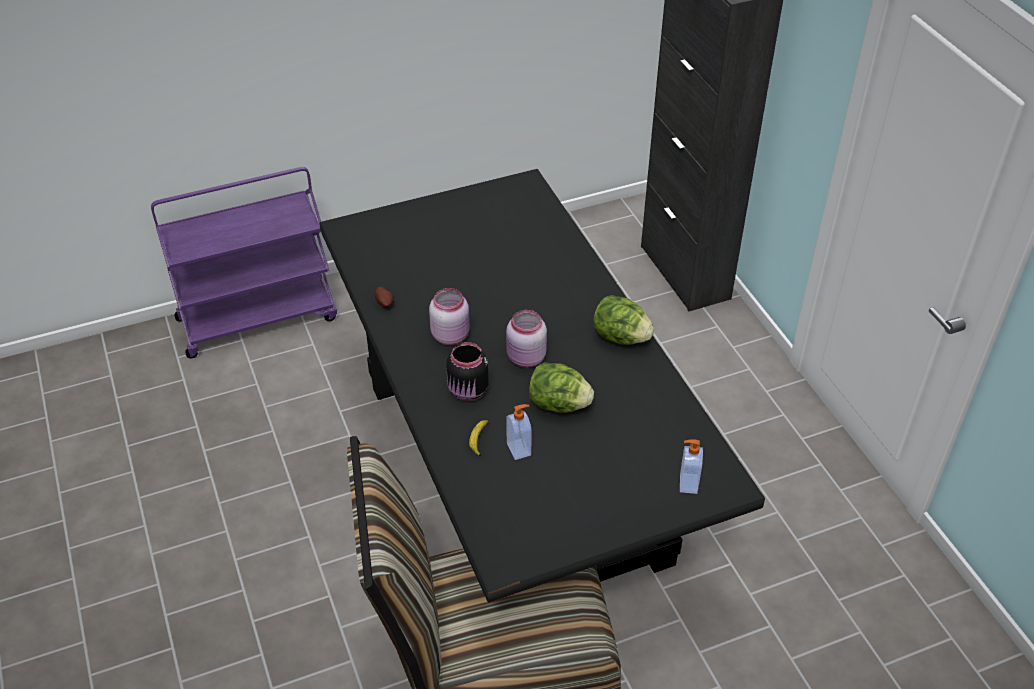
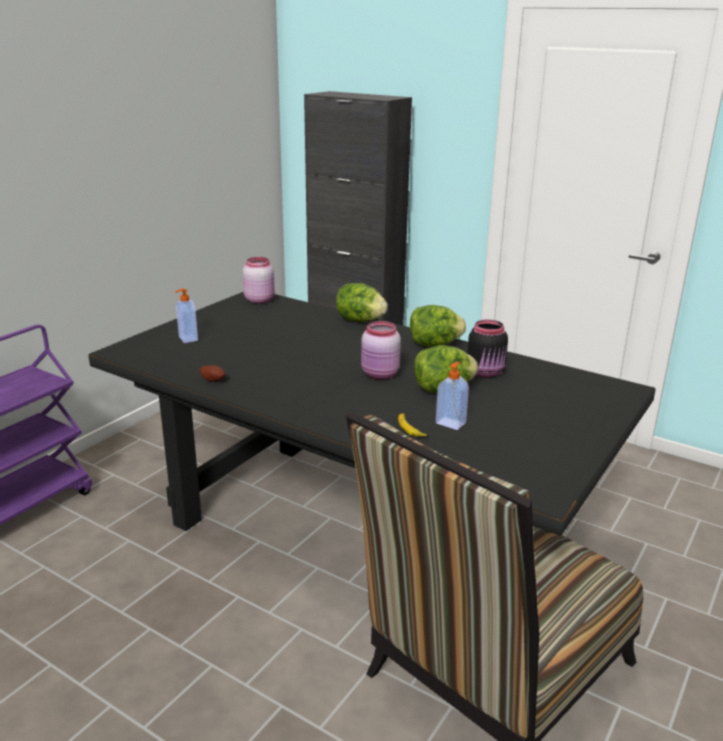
camera: 35 degrees left, 20 degrees down
pink jar [429,288,470,345] -> pink jar moved to [242,257,275,303]
black jar [446,342,488,401] -> black jar moved to [467,320,508,378]
soap dispenser [680,440,703,494] -> soap dispenser moved to [175,289,198,343]
none -> lettuce [336,283,388,322]

